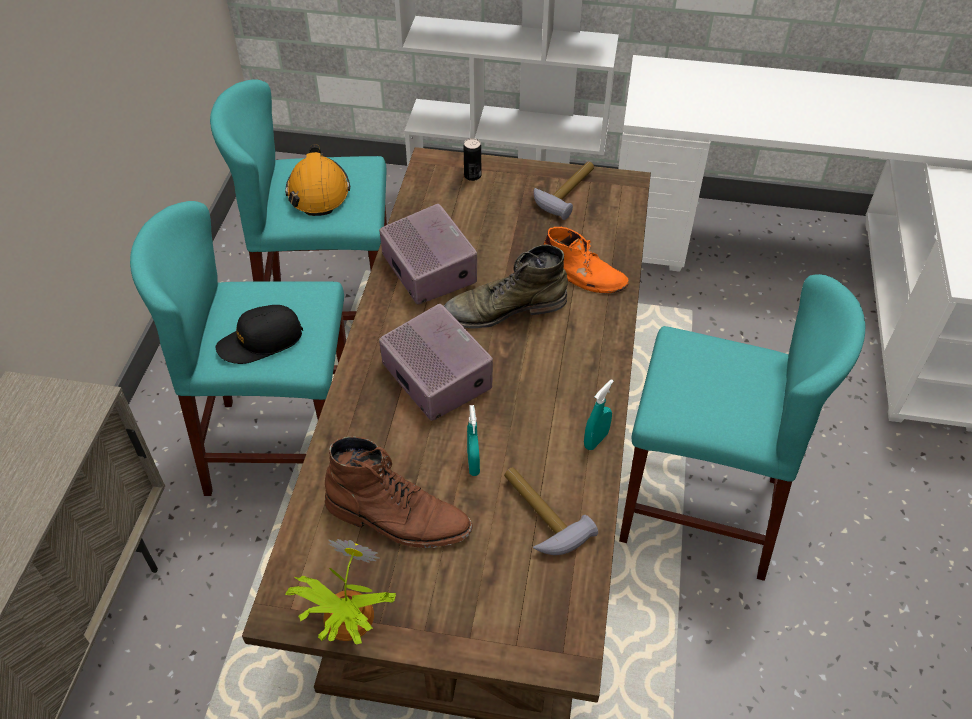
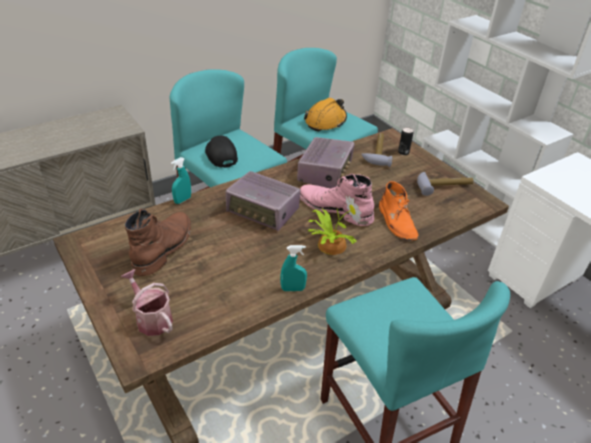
camera: 45 degrees right, 10 degrees down
black cap [216,305,303,364] -> black cap turned 45 degrees clockwise [205,135,238,168]
potted plant [285,539,396,645] -> potted plant moved to [308,196,362,255]
brown boot [325,436,473,548] -> brown boot turned 135 degrees counterclockwise [124,209,191,276]
radio [379,304,493,421] -> radio turned 105 degrees clockwise [226,171,300,231]
green boot [444,244,568,329] -> pink boot [300,174,374,226]
turquoise spray bottle [467,405,480,476] -> turquoise spray bottle moved to [171,157,191,204]
hammer [504,467,598,555] -> hammer moved to [361,133,392,167]
none -> watering can [121,269,173,336]

